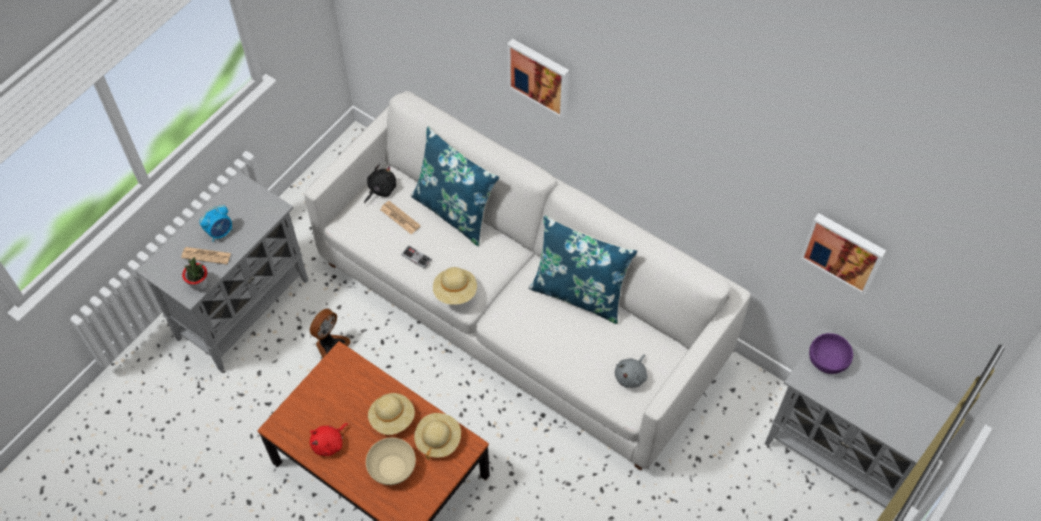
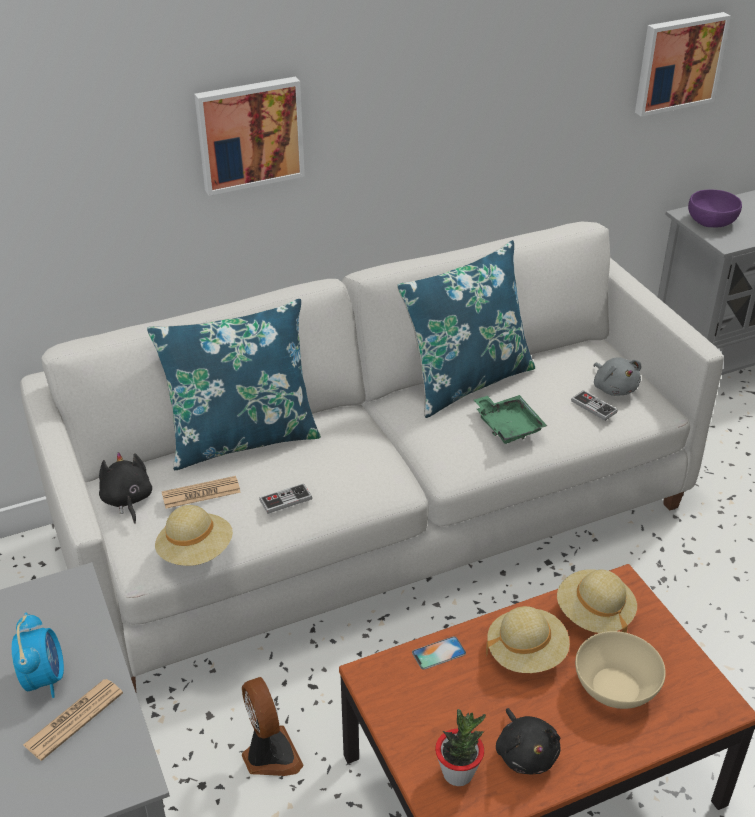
camera: 60 degrees left, 20 degrees down
potted plant [182,257,207,291] -> potted plant moved to [435,709,486,786]
red plush toy [310,423,348,456] -> black plush toy [496,708,560,774]
beige hat [433,267,477,305] -> beige hat moved to [155,505,233,566]
none -> phone [412,636,466,670]
none -> green tray [474,395,547,444]
none -> game controller [571,390,618,421]

